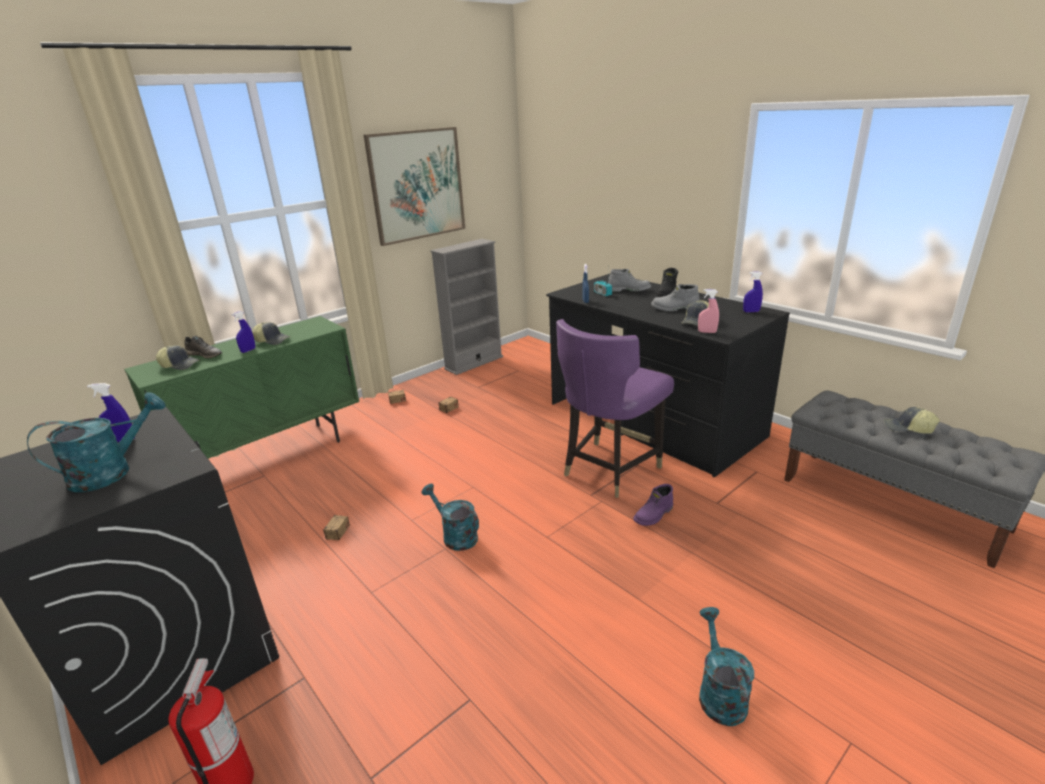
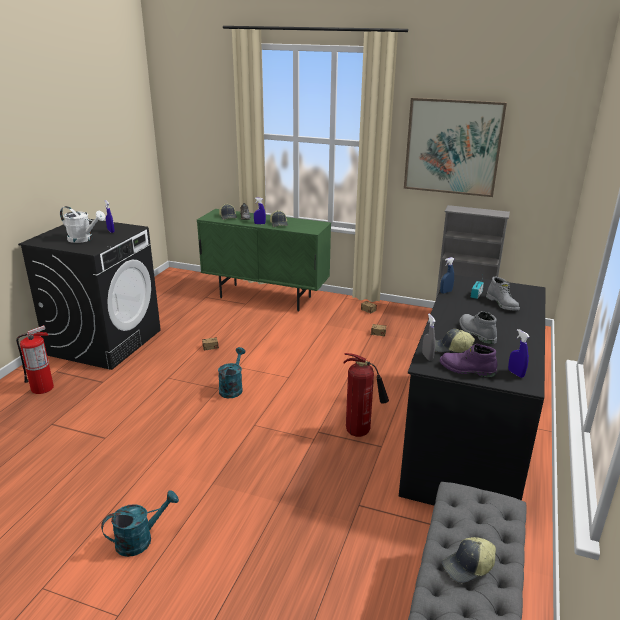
camera: 60 degrees right, 0 degrees up
turquoise watering can [27,392,166,492] -> white watering can [60,206,105,243]
purple chair [556,319,674,498] -> fire extinguisher [343,353,389,437]
purple boot [633,484,673,526] -> purple boot moved to [440,344,497,377]
black boot [657,268,678,296] -> none
pink spray bottle [698,289,719,333] -> grey spray bottle [422,314,436,361]
cap [884,407,940,434] -> cap turned 105 degrees counterclockwise [441,537,496,583]

